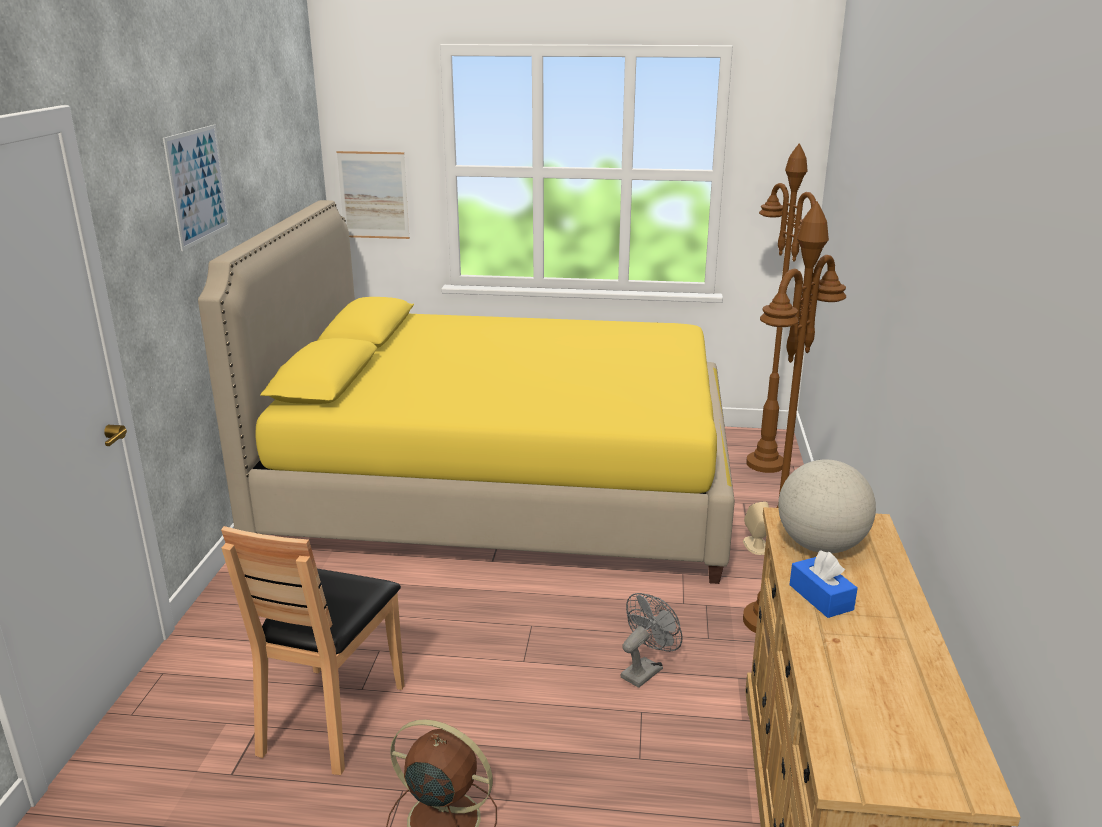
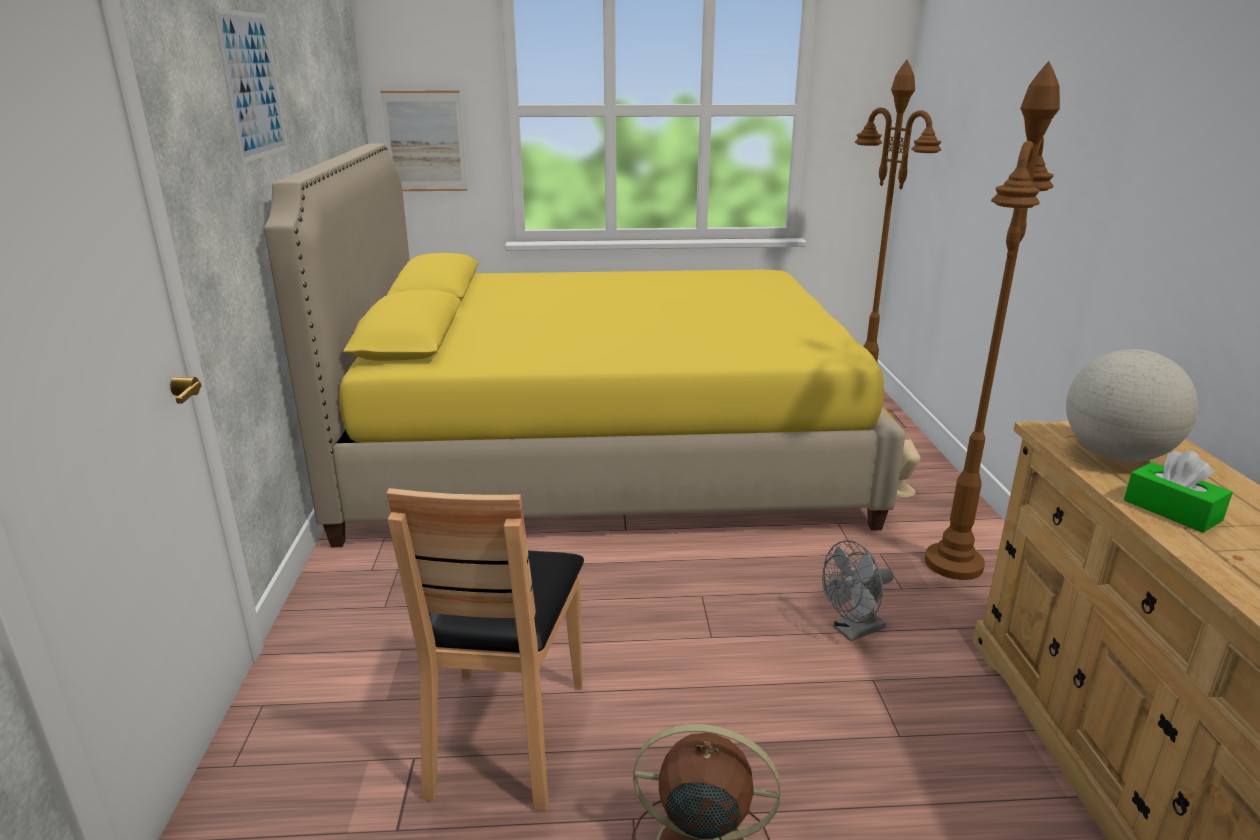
camera: 10 degrees left, 0 degrees up
grey fan [621,593,683,688] -> grey fan turned 150 degrees counterclockwise [822,540,894,642]
blue tissue box [789,551,858,618] -> green tissue box [1124,451,1233,533]

